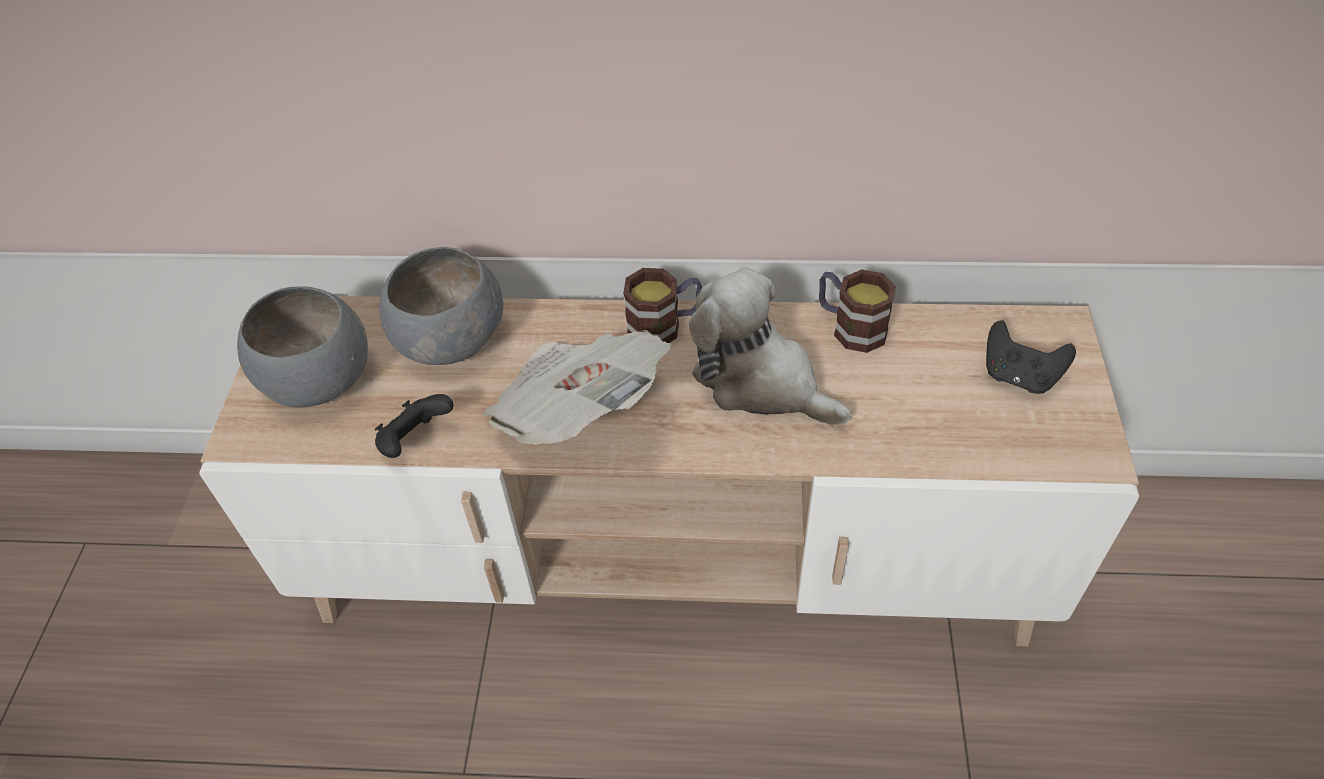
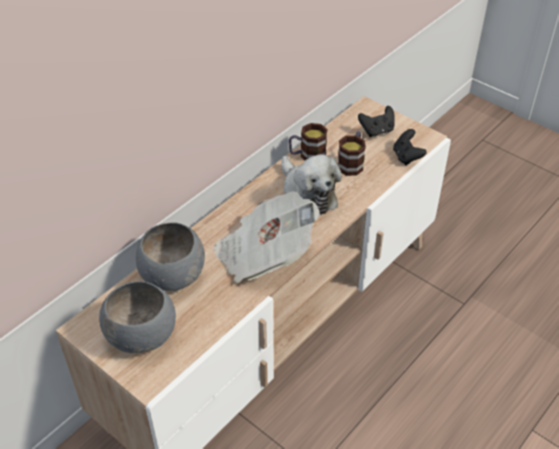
camera: 55 degrees left, 5 degrees down
black game controller [375,394,453,458] -> black game controller moved to [393,129,427,165]
mug [623,268,702,343] -> mug moved to [338,132,366,176]
plush toy [688,267,851,425] -> plush toy turned 105 degrees counterclockwise [281,154,342,215]

